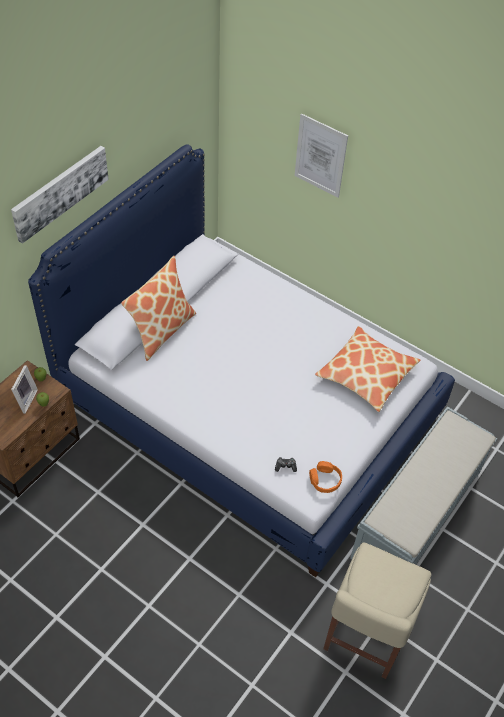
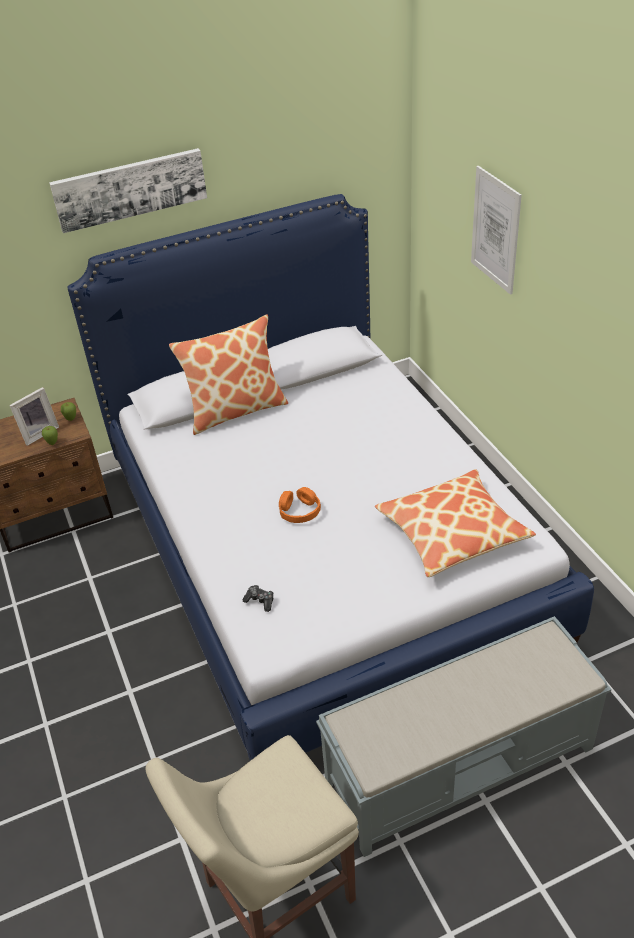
camera: 35 degrees right, 10 degrees down
orange headphones [309,461,342,493] -> orange headphones moved to [279,487,321,523]

